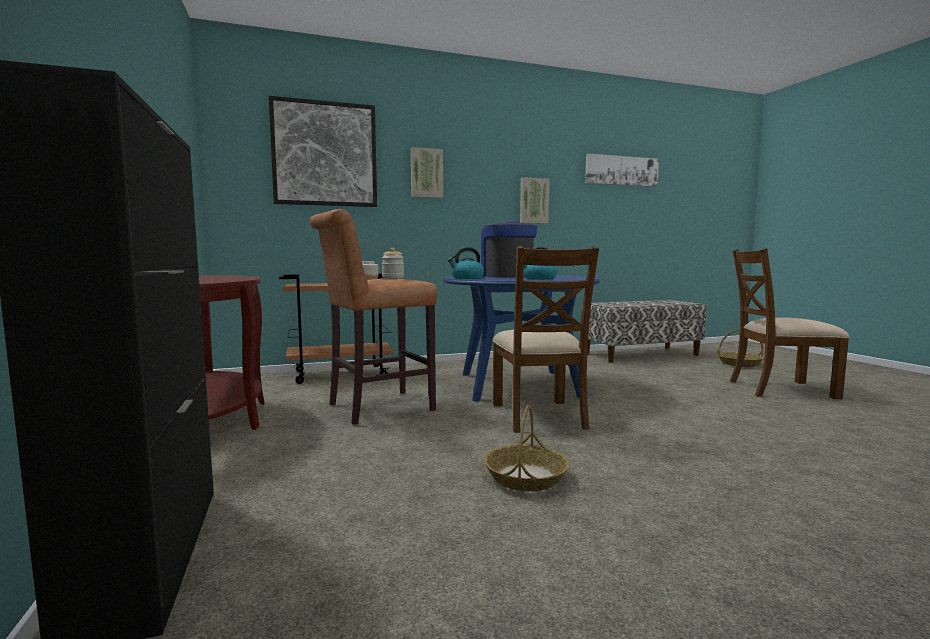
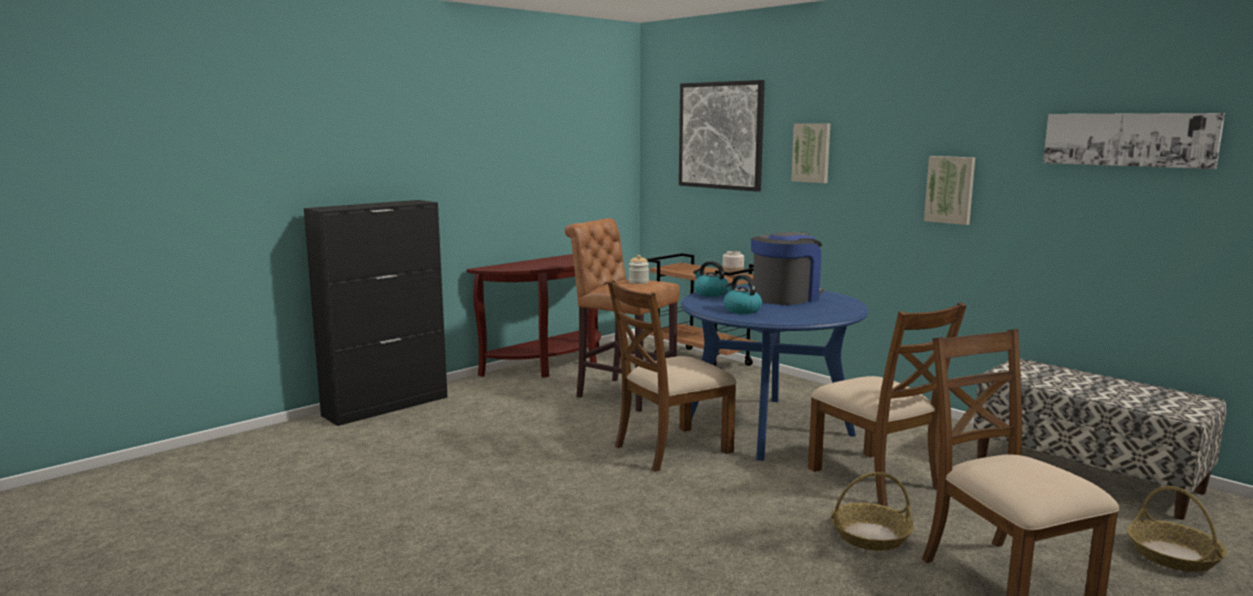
camera: 65 degrees right, 5 degrees up
basket [484,405,570,491] -> basket moved to [831,472,914,551]
none -> brown chair [808,302,967,506]

